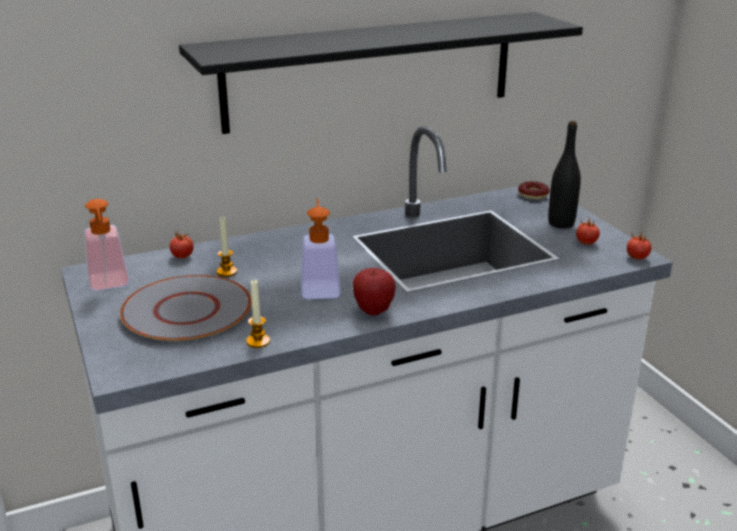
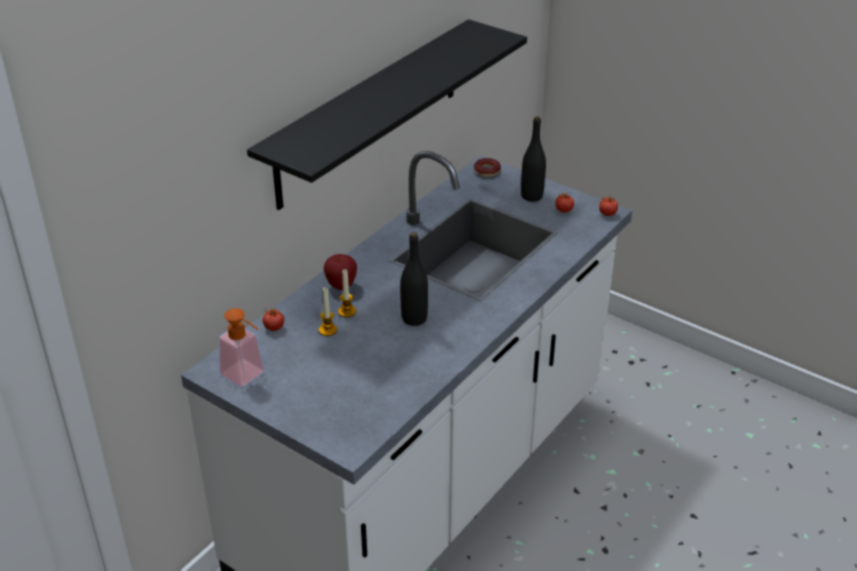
camera: 30 degrees left, 10 degrees up
grey plate [120,275,252,342] -> none
candle [246,280,270,348] -> candle moved to [338,269,356,317]
soap dispenser [301,198,341,299] -> black bottle [400,232,428,326]
apple [352,268,396,316] -> apple moved to [324,254,357,290]

